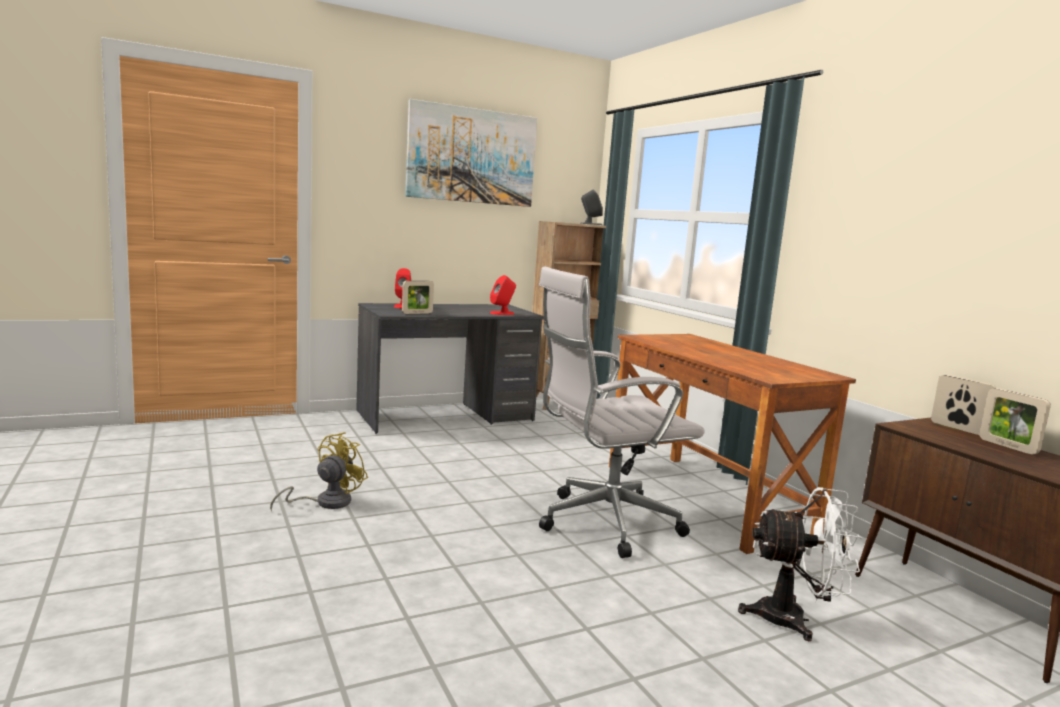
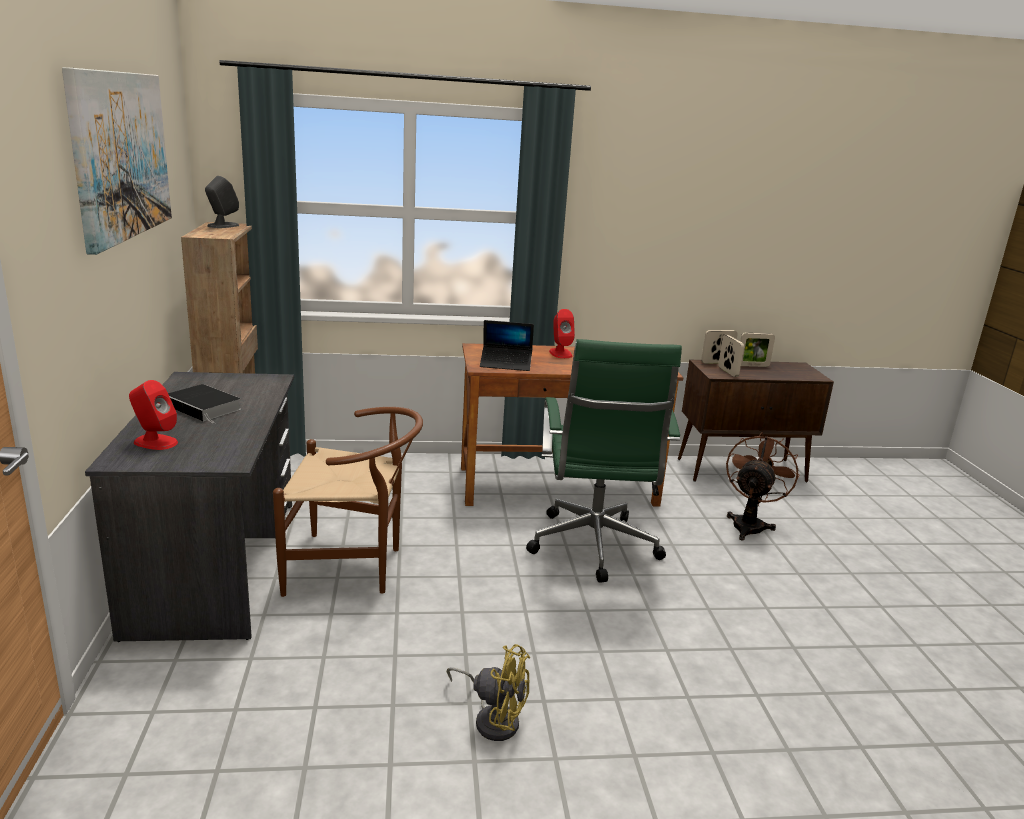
camera: 70 degrees left, 10 degrees up
yellow fan [270,432,368,512] -> yellow fan turned 150 degrees clockwise [447,644,530,741]
picture frame [402,281,434,314] -> picture frame moved to [718,335,744,377]
red speaker [490,275,516,315] -> red speaker moved to [549,309,575,358]
white office chair [539,266,705,558] -> green office chair [526,339,682,583]
white fan [738,487,862,641] -> brown fan [726,432,799,541]
none -> book [168,384,241,424]
none -> brown chair [273,407,423,597]
none -> laptop [480,320,534,371]

